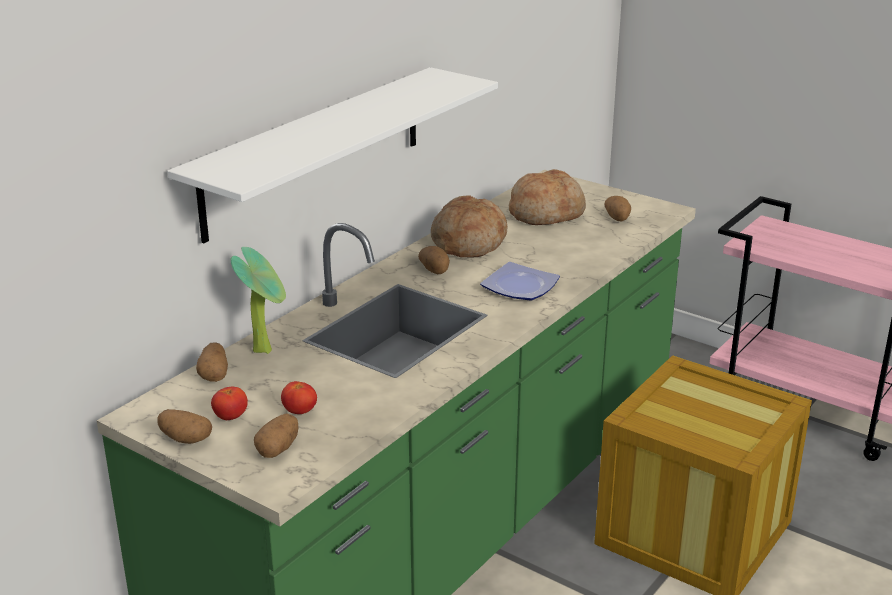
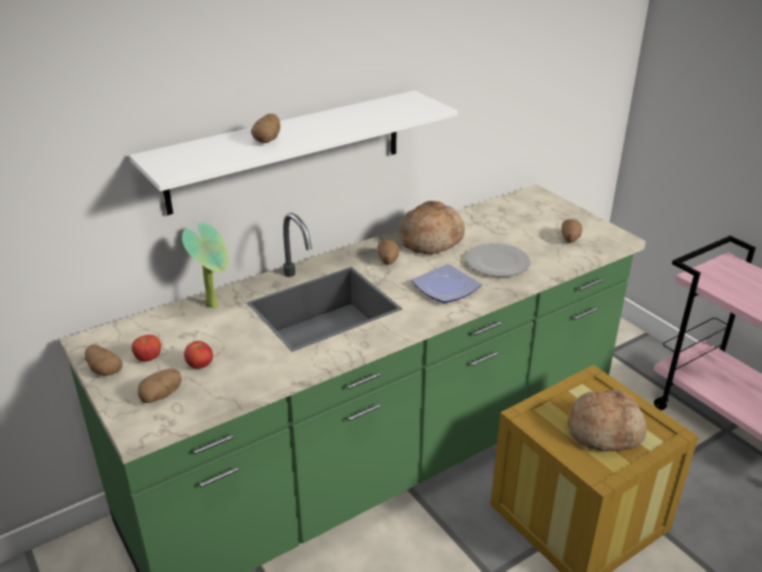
camera: 20 degrees right, 5 degrees up
potato [196,342,228,382] -> potato moved to [251,114,280,143]
bread [509,169,586,225] -> bread moved to [567,390,647,452]
none -> plate [466,243,531,277]

